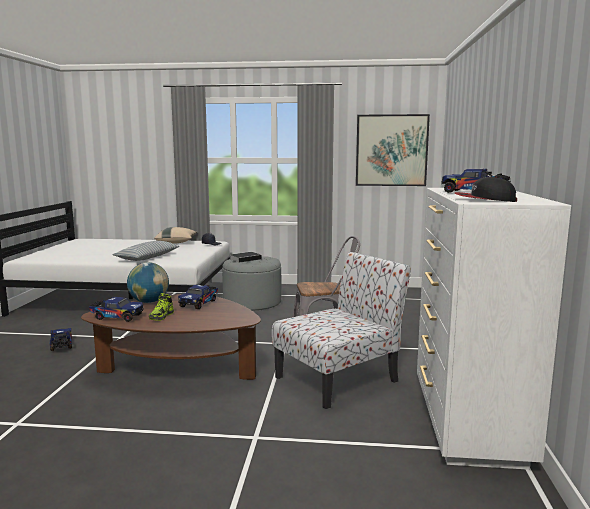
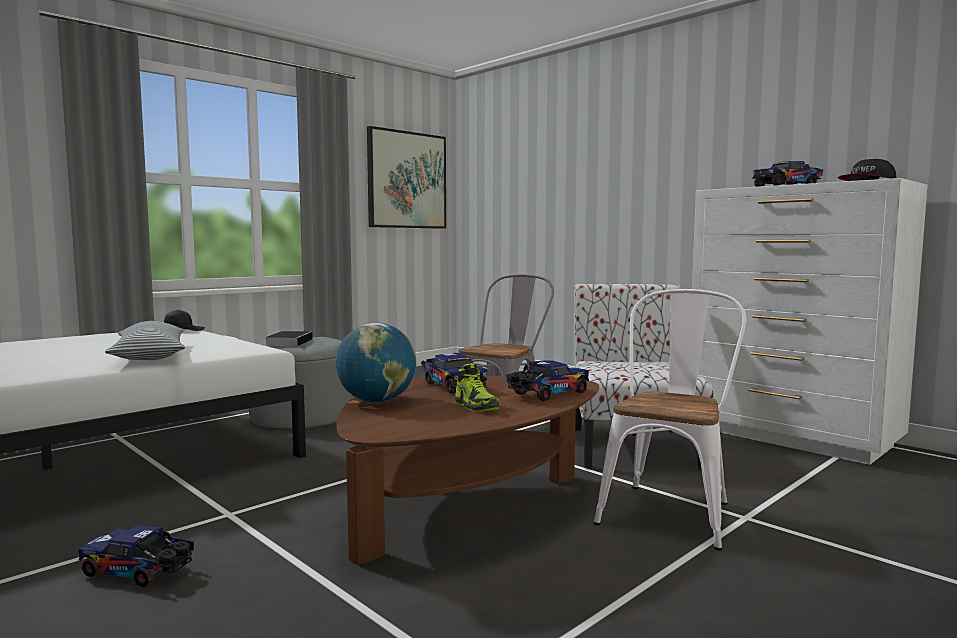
camera: 50 degrees left, 5 degrees down
toy truck [89,296,144,322] -> toy truck moved to [506,360,589,401]
beige pillow [154,227,197,244] -> none
none -> white chair [594,289,746,551]

